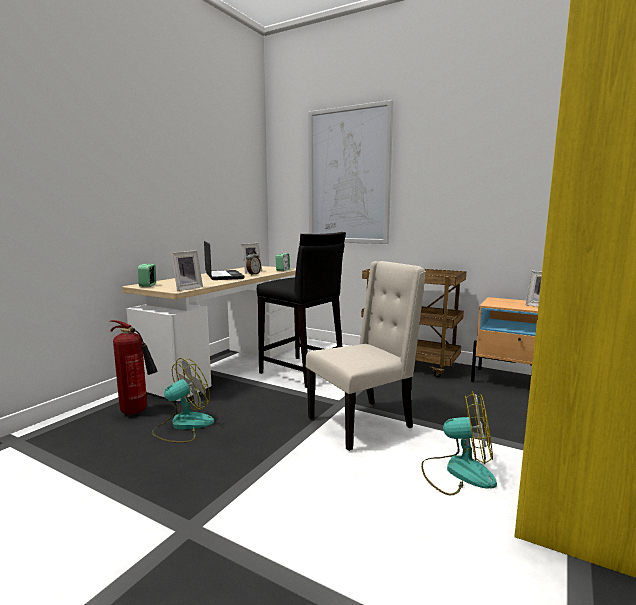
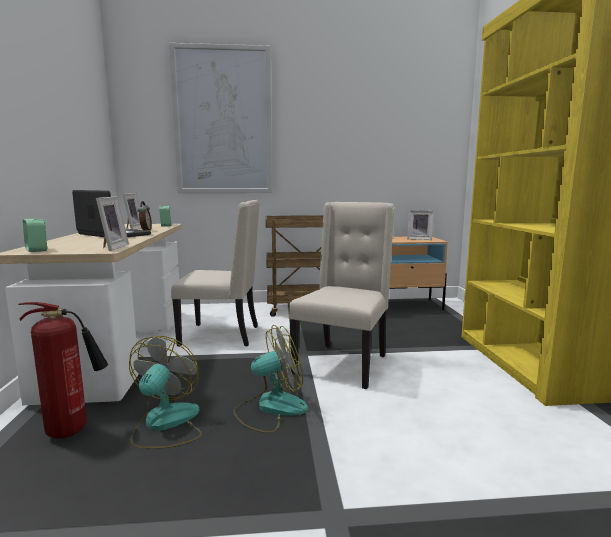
camera: 35 degrees left, 0 degrees up
black stool [257,232,346,388] -> beige chair [171,200,260,347]
fan [421,391,497,495] -> fan moved to [233,325,308,433]

